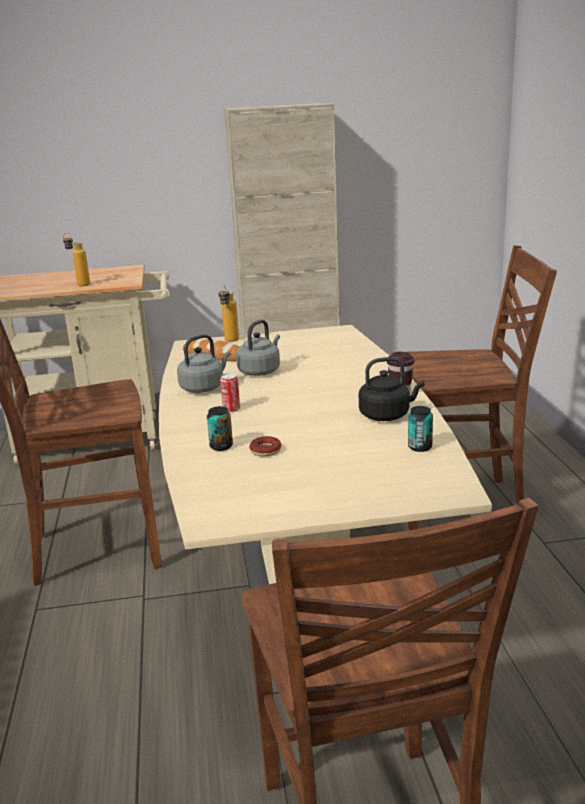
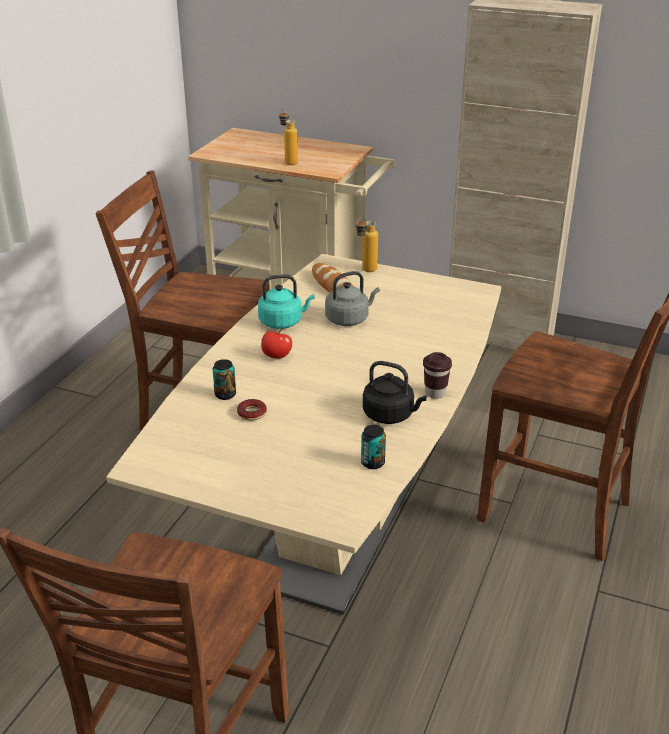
camera: 30 degrees right, 10 degrees up
grey kettle [177,334,231,393] -> turquoise kettle [258,274,315,329]
can [220,373,240,412] -> apple [261,329,292,359]

